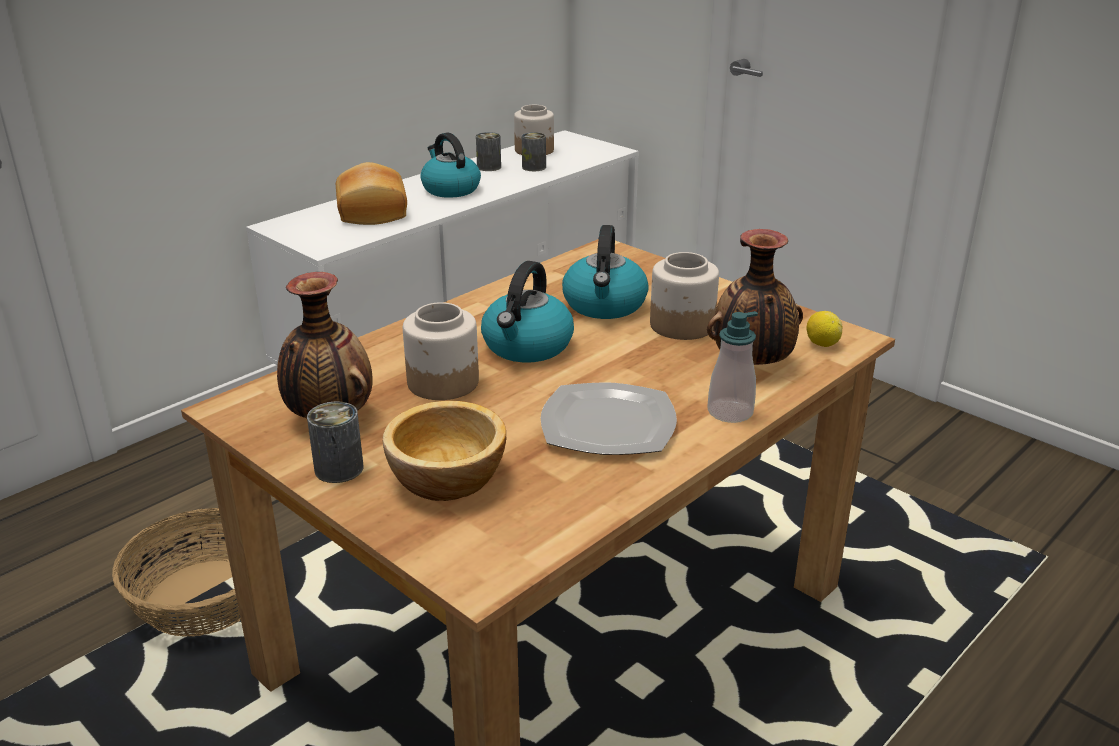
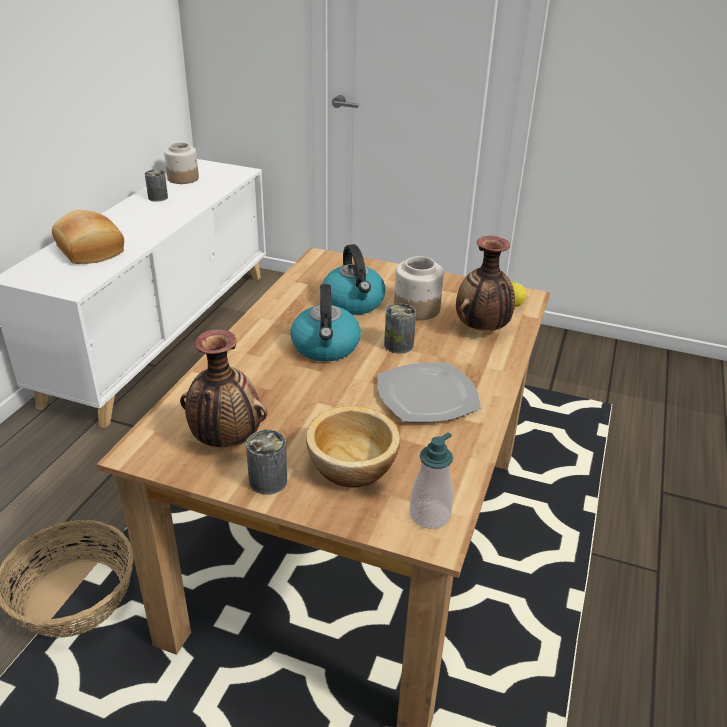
camera: 25 degrees left, 5 degrees up
jar [403,302,479,400] -> none
kettle [420,133,481,198] -> none
can [522,132,546,171] -> can moved to [384,304,416,354]
soap dispenser [707,311,758,423] -> soap dispenser moved to [409,432,453,529]

